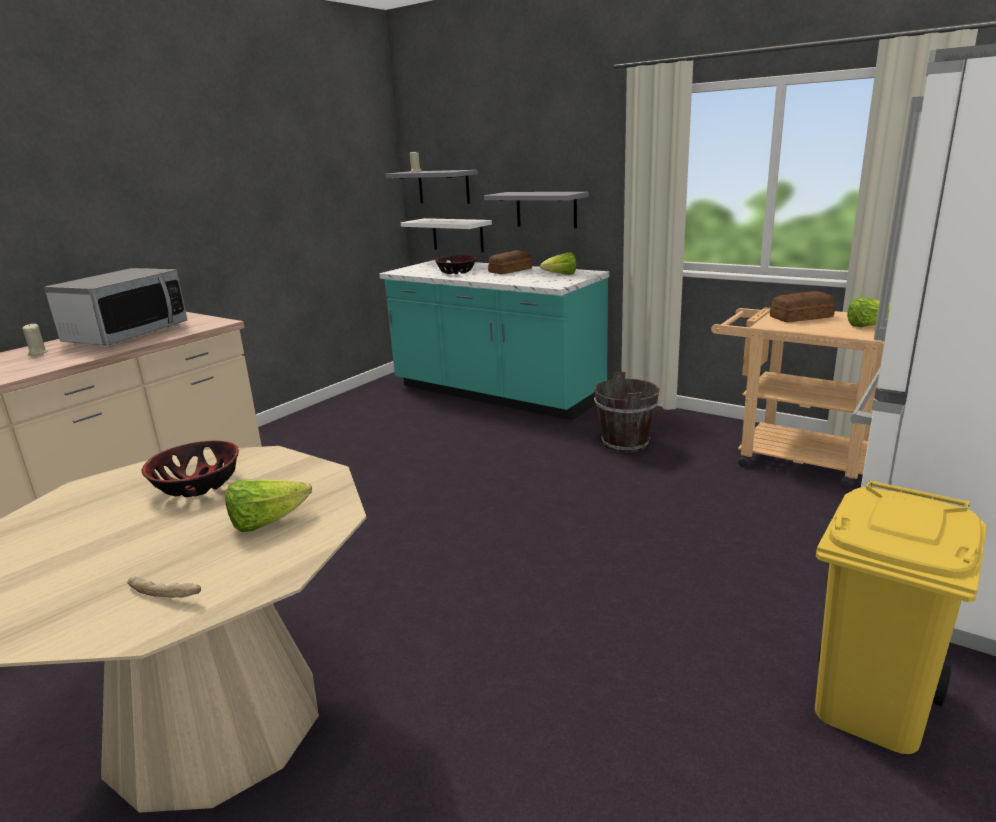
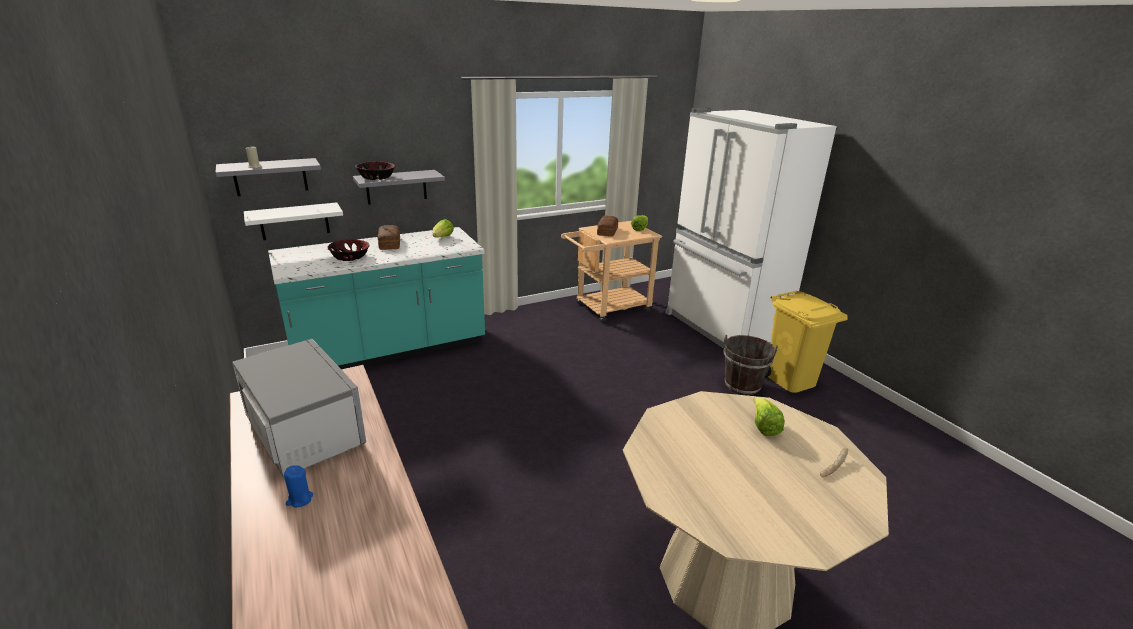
camera: 65 degrees left, 5 degrees up
beige candle [22,324,48,356] -> blue candle [284,465,313,507]
bowl [141,440,239,497] -> bowl moved to [355,161,395,180]
brown bucket [594,372,660,453] -> brown bucket moved to [723,335,778,395]

